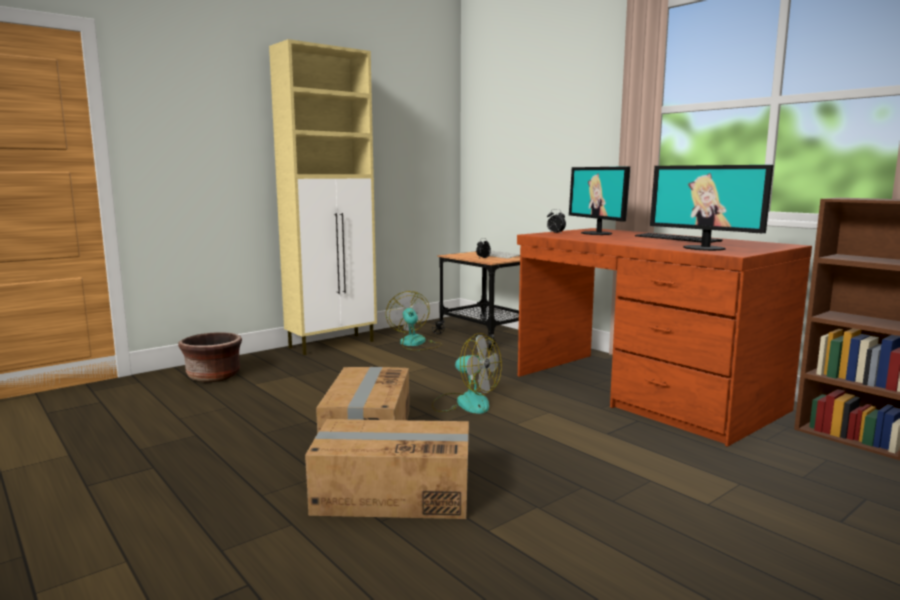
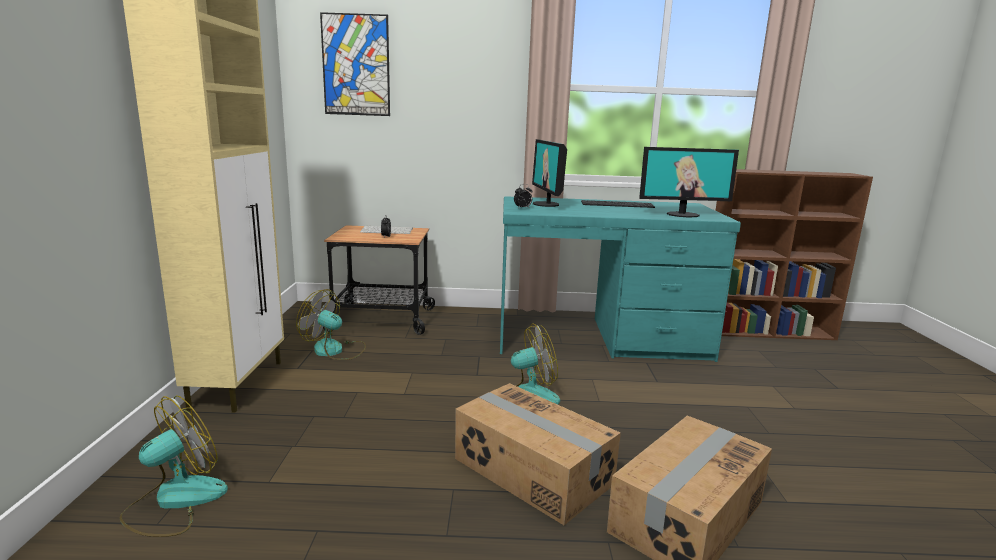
camera: 50 degrees left, 5 degrees up
brown planter [178,332,242,382] -> fan [119,396,228,537]
brown desk [517,228,812,447] -> turquoise desk [500,196,741,362]
monitor [569,166,630,235] -> monitor turned 60 degrees clockwise [532,139,567,207]
none -> picture [320,12,390,116]

